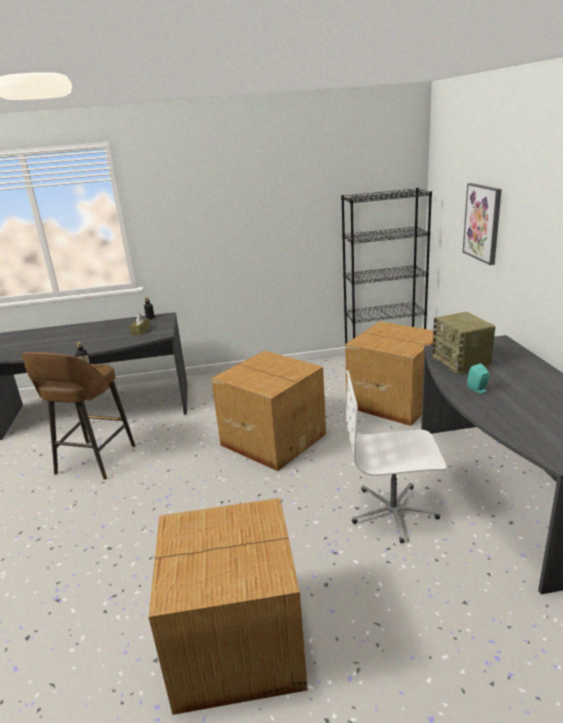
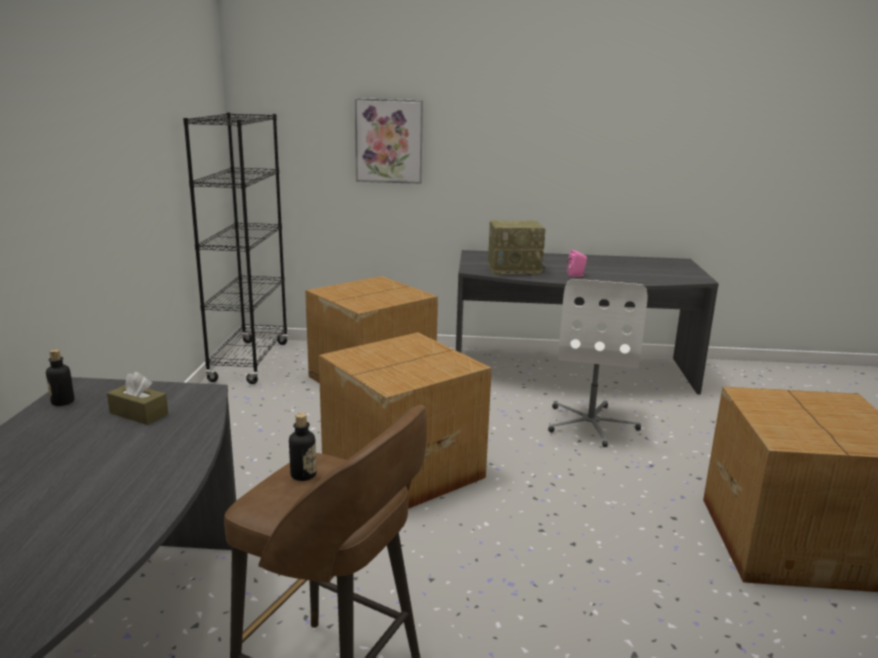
camera: 80 degrees left, 5 degrees down
turquoise speaker [467,363,489,393] -> pink speaker [567,250,587,277]

